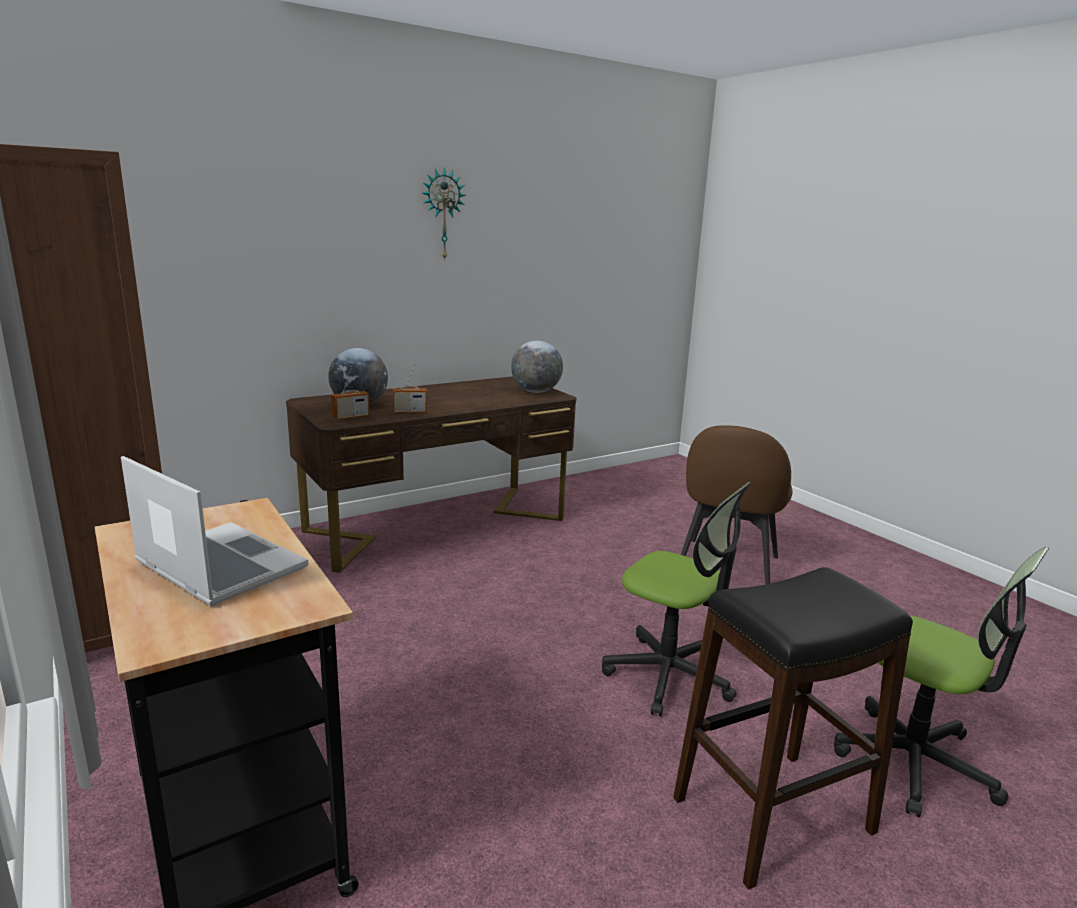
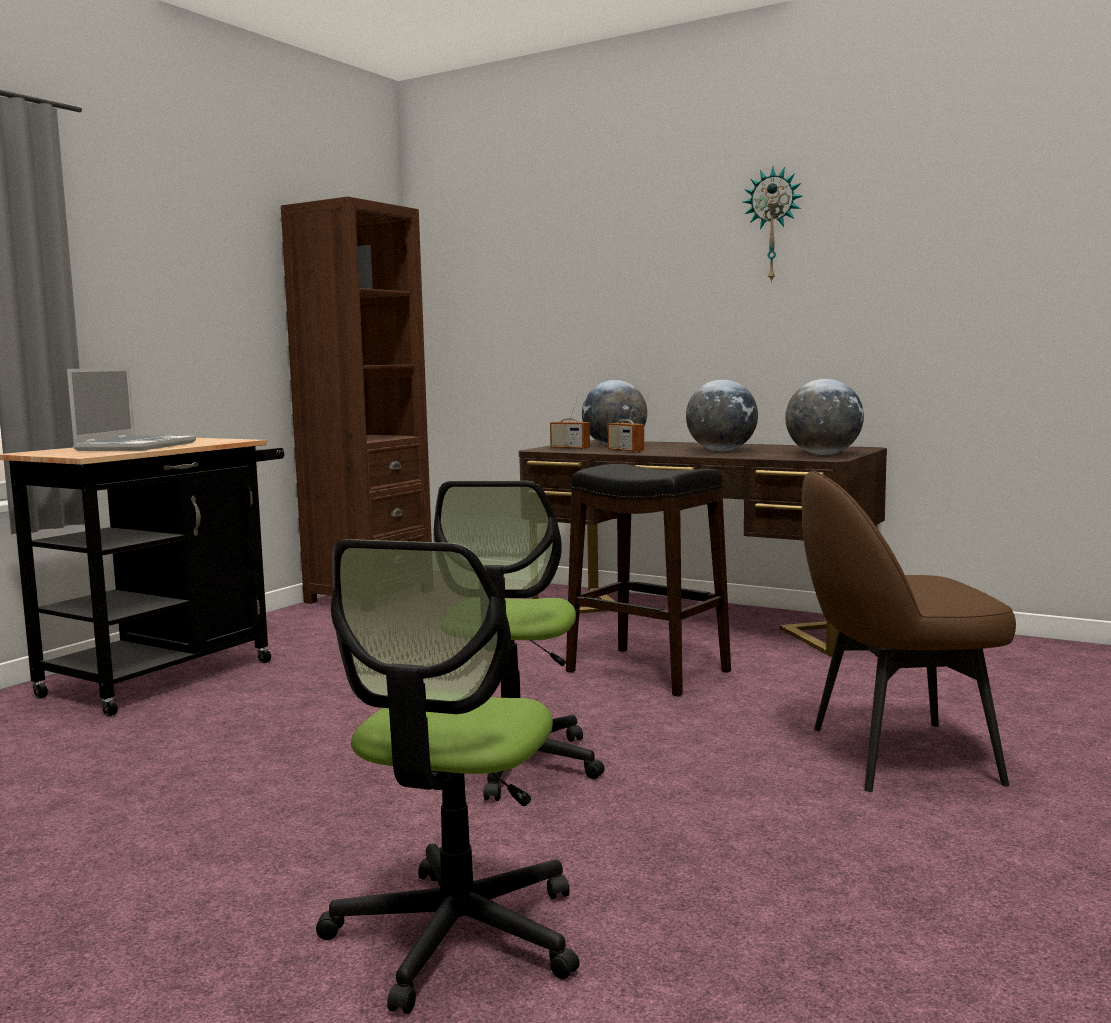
camera: 65 degrees right, 10 degrees down
black stool [673,567,913,890] -> black stool moved to [566,464,731,697]
none -> globe [686,380,758,451]

